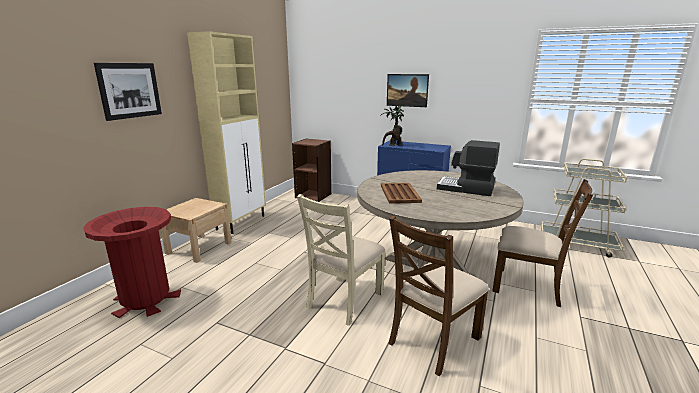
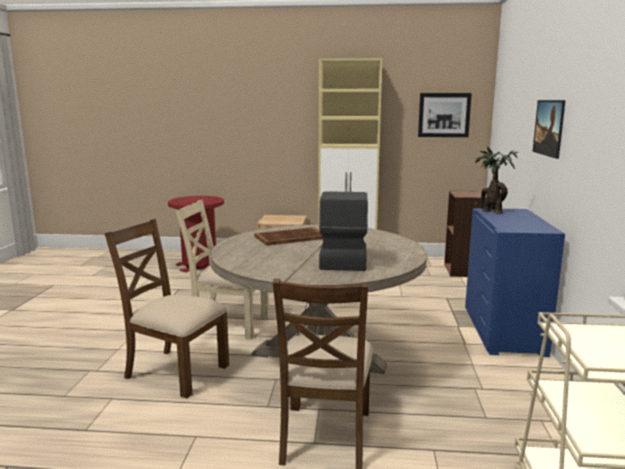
camera: 70 degrees right, 5 degrees down
picture [94,63,162,121] -> picture moved to [418,93,472,137]

